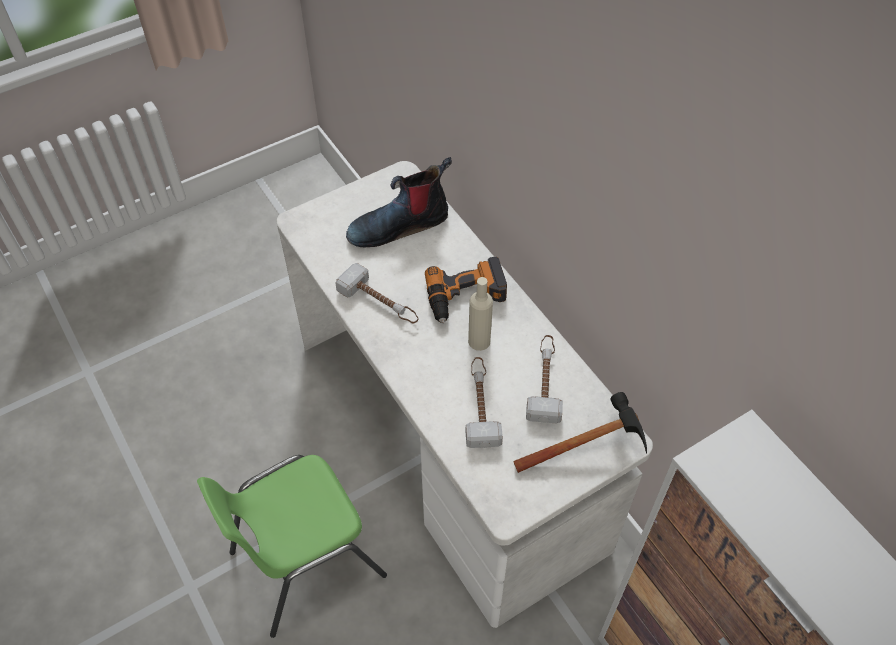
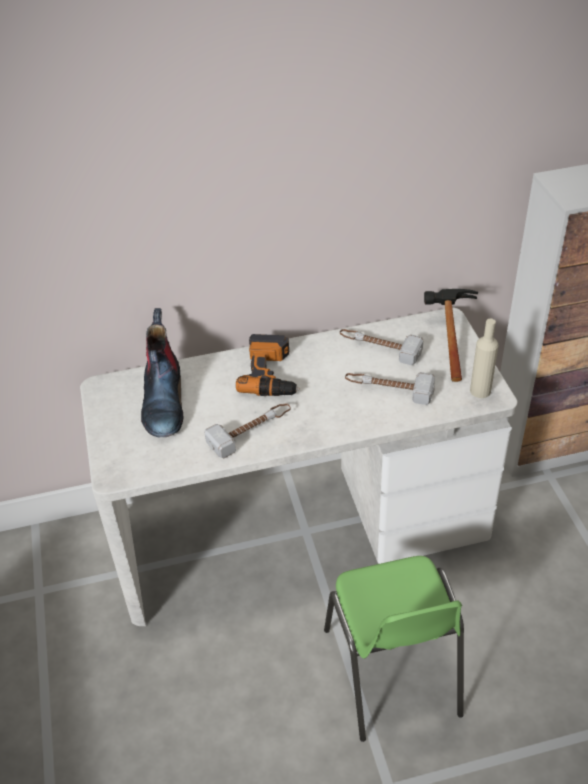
camera: 70 degrees left, 10 degrees down
beige bottle [468,277,493,351] -> beige bottle moved to [470,319,499,398]

